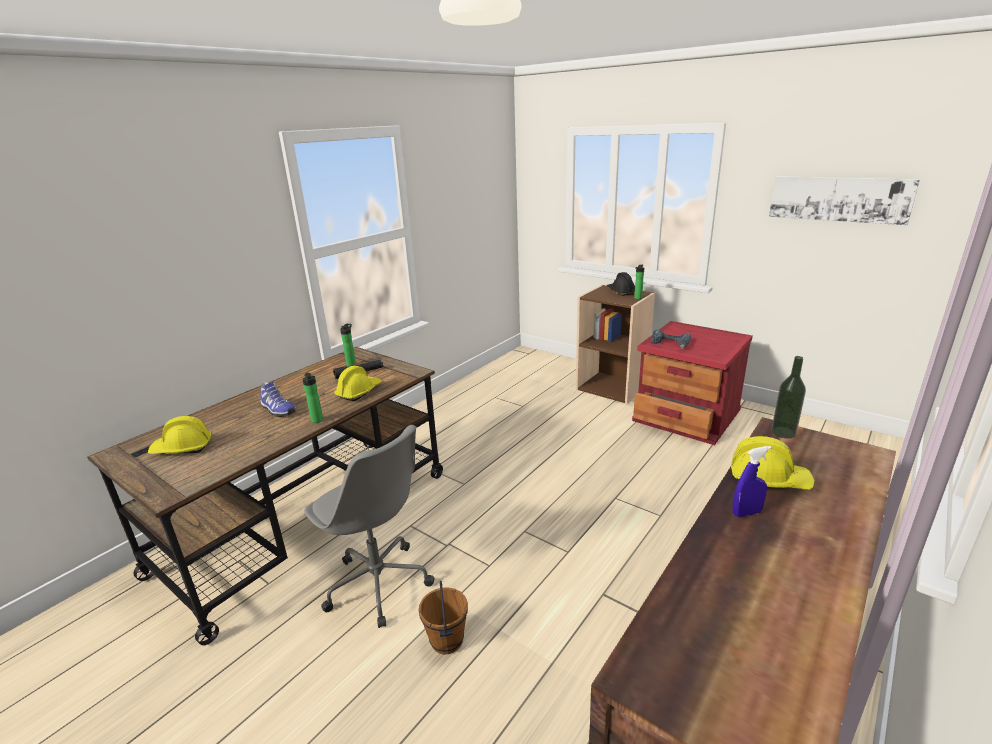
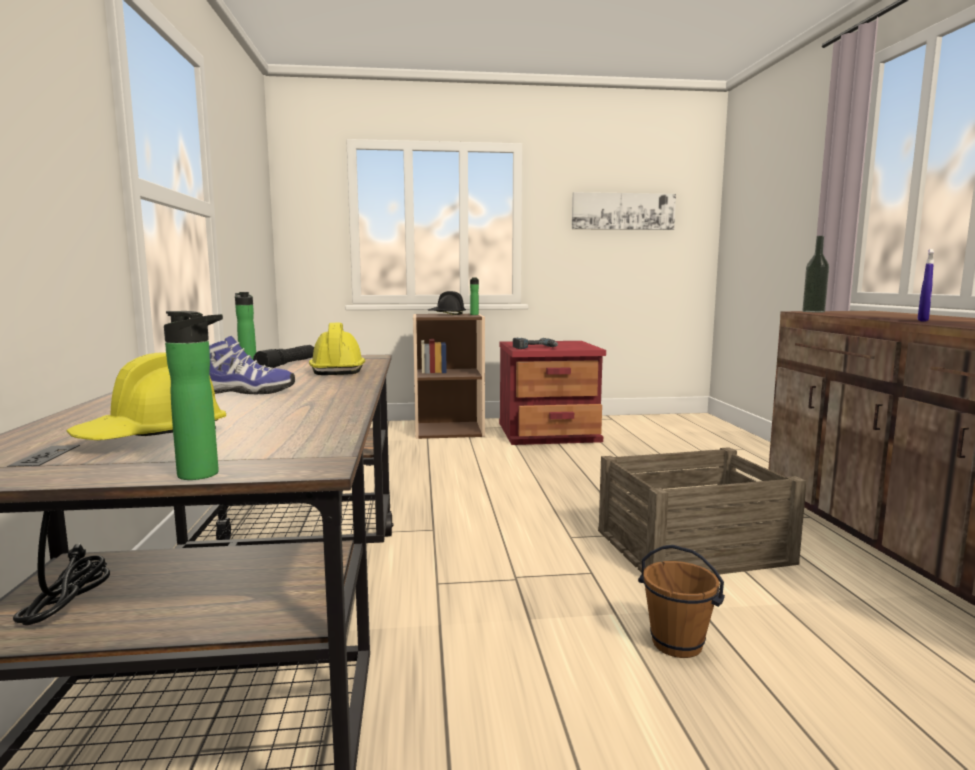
camera: 45 degrees left, 15 degrees down
bottle [302,373,323,423] -> bottle moved to [164,311,223,480]
grey office chair [304,425,435,628] -> none
yellow hard hat [731,436,815,489] -> none
none -> crate [598,447,807,575]

